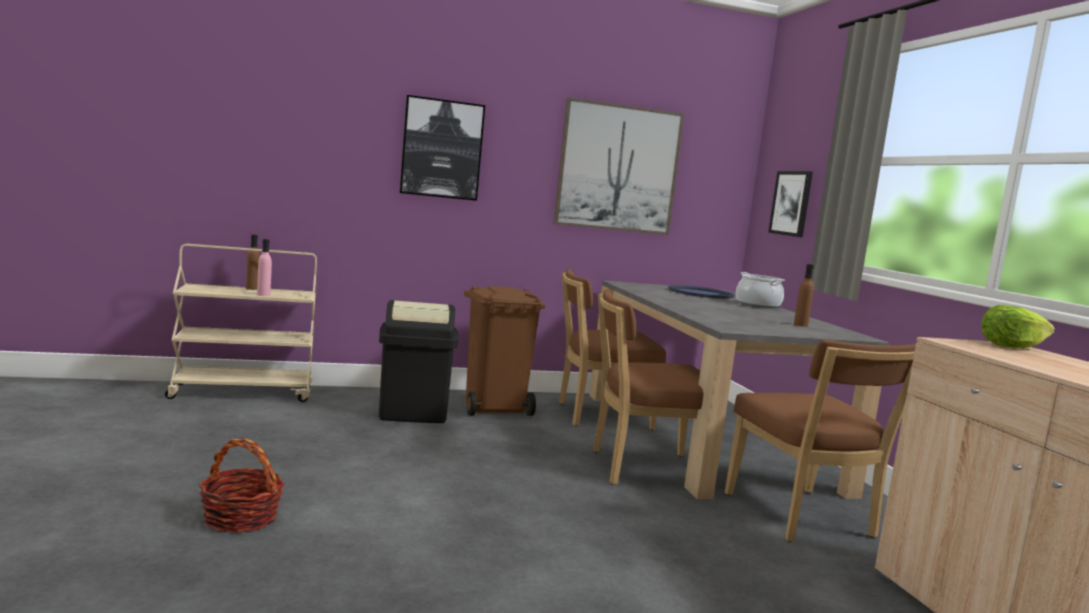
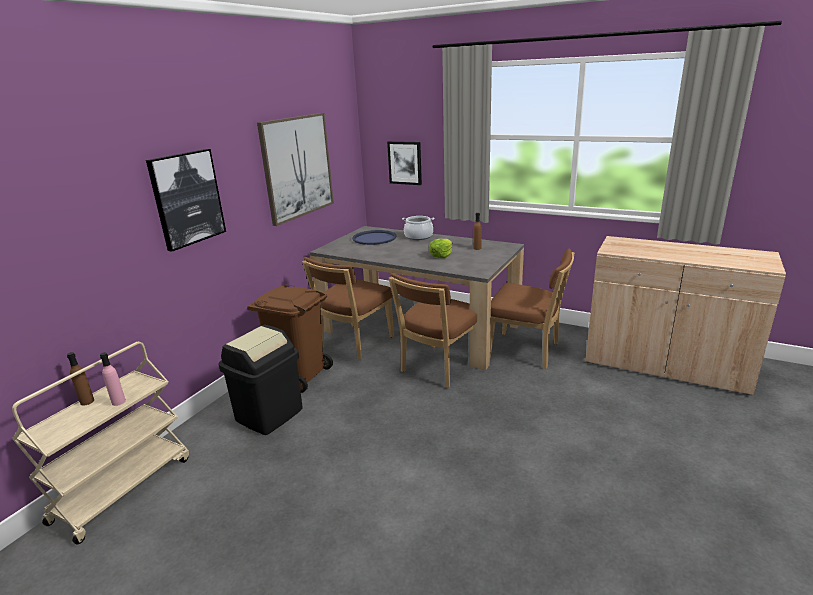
camera: 45 degrees left, 15 degrees up
basket [199,438,285,533] -> none
lettuce [981,305,1055,349] -> lettuce moved to [429,239,452,258]

